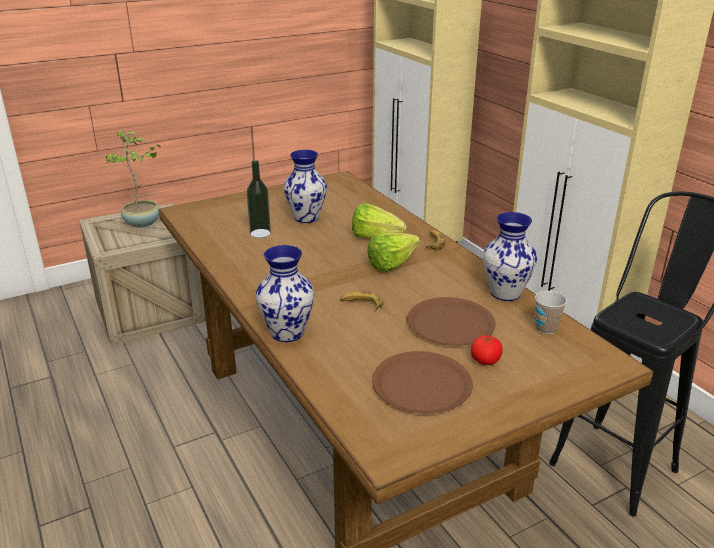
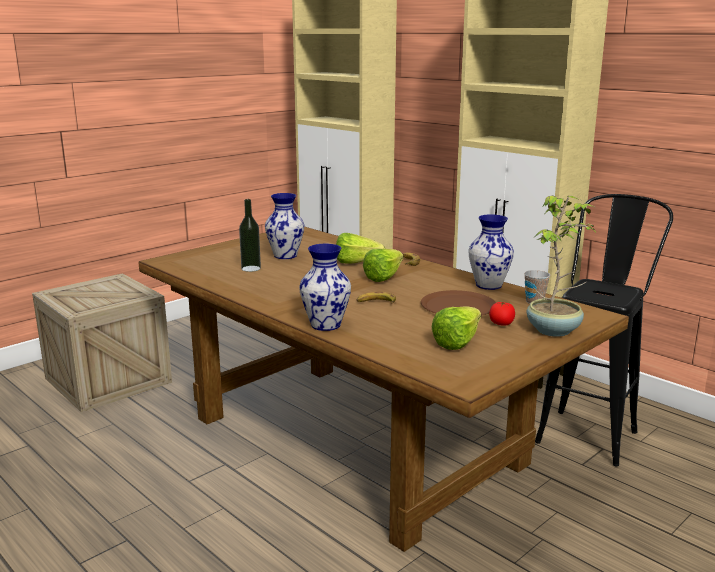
camera: 15 degrees left, 10 degrees down
potted plant [106,130,161,228] -> potted plant moved to [526,195,596,337]
brown plate [372,351,473,414] -> lettuce [432,307,481,350]

